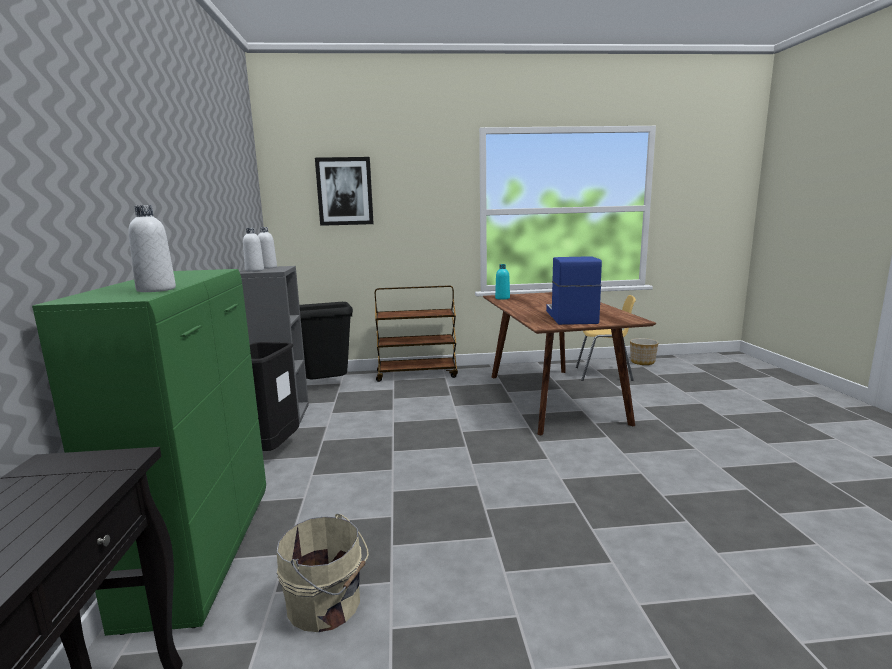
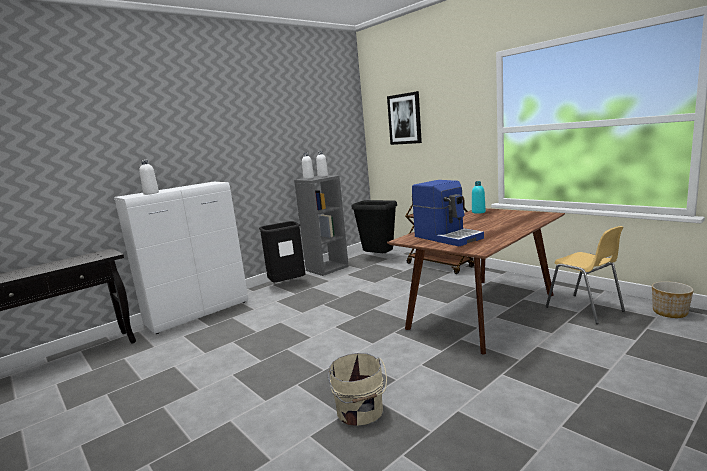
camera: 55 degrees right, 0 degrees up
green cabinet [32,269,266,636] -> white cabinet [114,182,248,334]
beige bucket [277,514,369,632] -> beige bucket moved to [328,353,387,426]
coffee machine [546,256,602,325] -> coffee machine turned 90 degrees clockwise [412,180,484,246]

